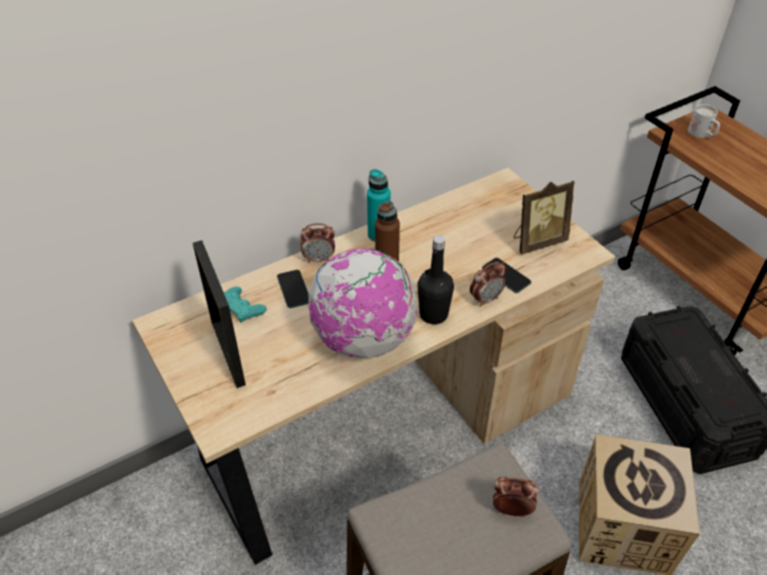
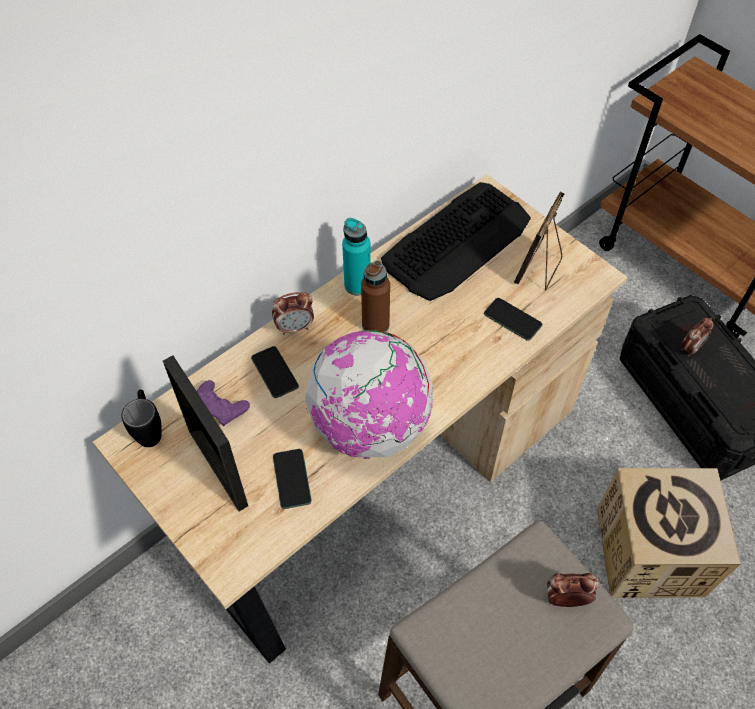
camera: 10 degrees left, 10 degrees up
turquoise game controller [224,286,267,323] -> purple game controller [197,380,250,426]
black bottle [418,235,454,324] -> none
alarm clock [470,262,506,307] -> alarm clock moved to [681,318,714,357]
picture frame [513,180,575,255] -> picture frame turned 150 degrees clockwise [514,192,565,290]
white mug [688,104,720,138] -> none
none -> black mug [121,389,162,447]
none -> phone [273,449,312,509]
none -> keyboard [381,182,531,301]

